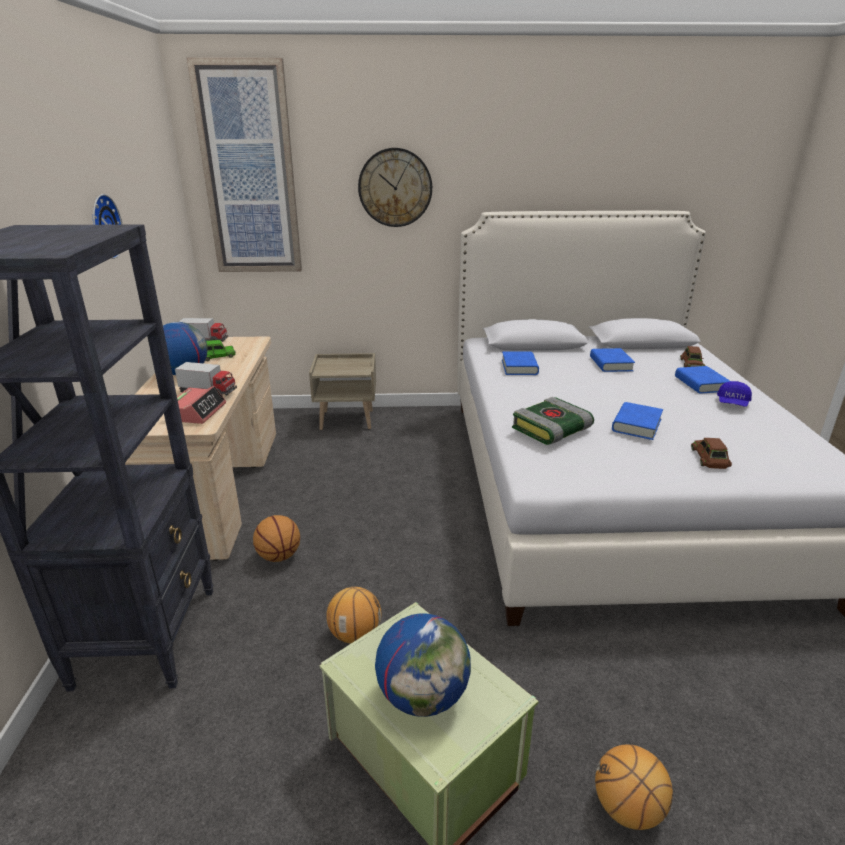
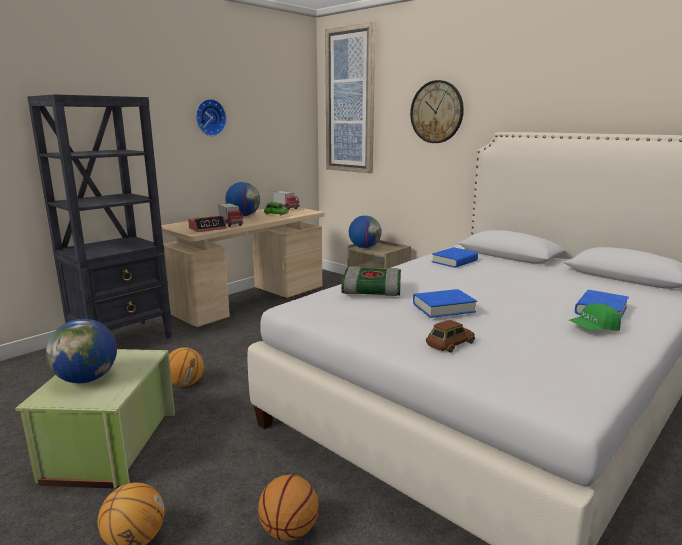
camera: 45 degrees right, 10 degrees down
basketball [253,515,300,562] -> basketball moved to [258,475,319,541]
blue book [590,348,635,372] -> none
brown toy car [680,346,706,367] -> none
blue cap [717,381,752,407] -> green cap [569,303,621,331]
none -> globe [349,215,381,248]

